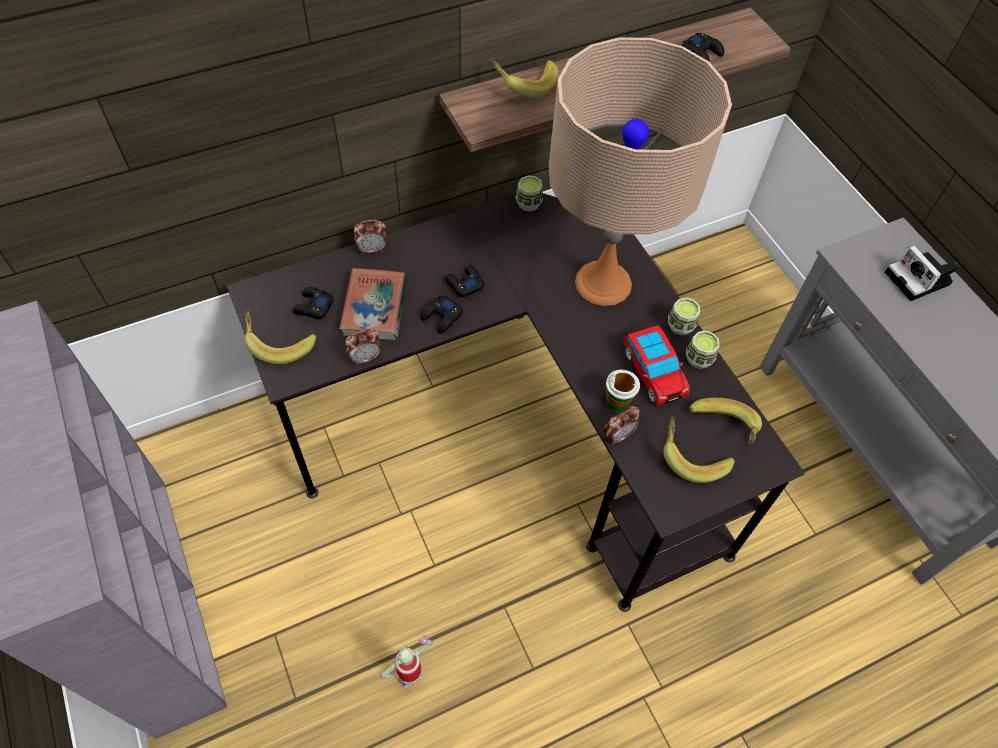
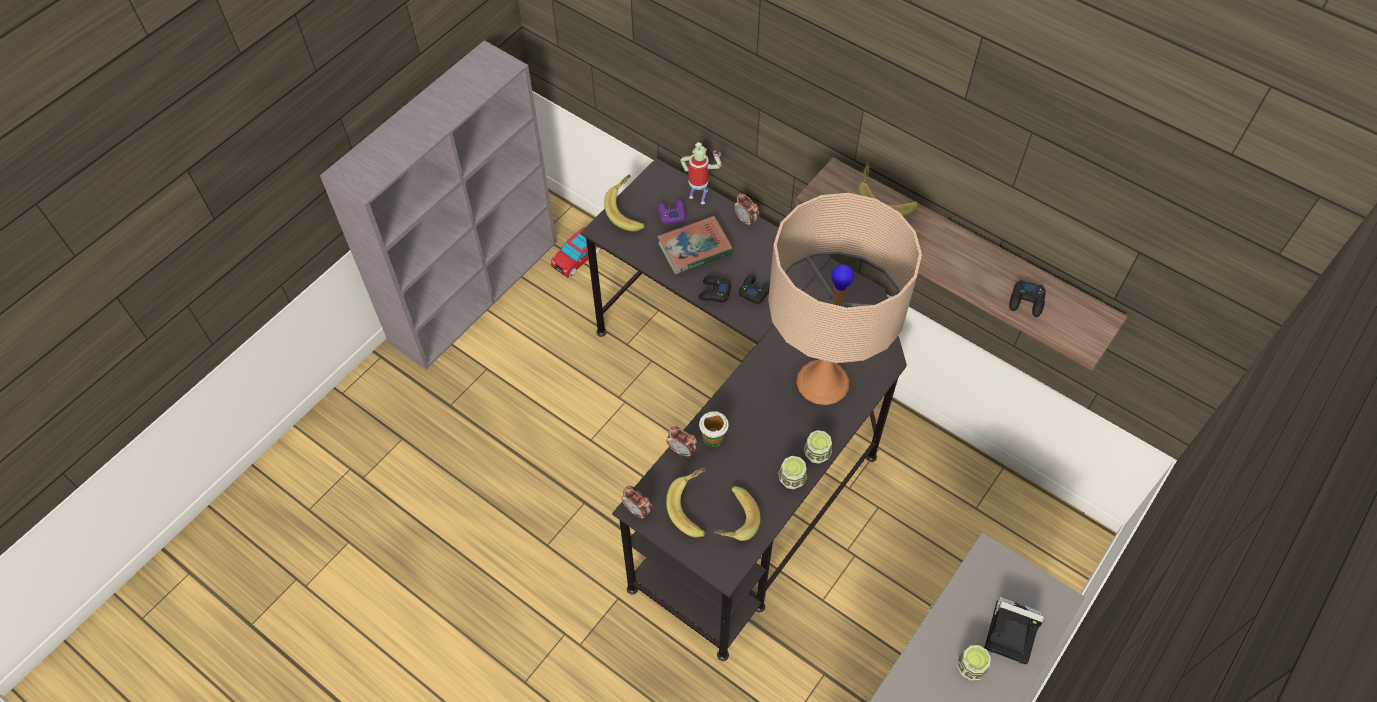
camera: 65 degrees right, 0 degrees up
black game controller [293,287,334,319] -> purple game controller [657,200,686,224]
alarm clock [345,329,381,365] -> alarm clock moved to [621,486,653,519]
toy robot [380,635,433,688] -> toy robot moved to [680,142,722,204]
cup [515,175,543,212] -> cup moved to [957,645,991,680]
toy car [624,325,690,406] -> toy car moved to [551,227,601,278]
camera [885,245,959,301] -> camera turned 75 degrees clockwise [984,596,1044,664]

